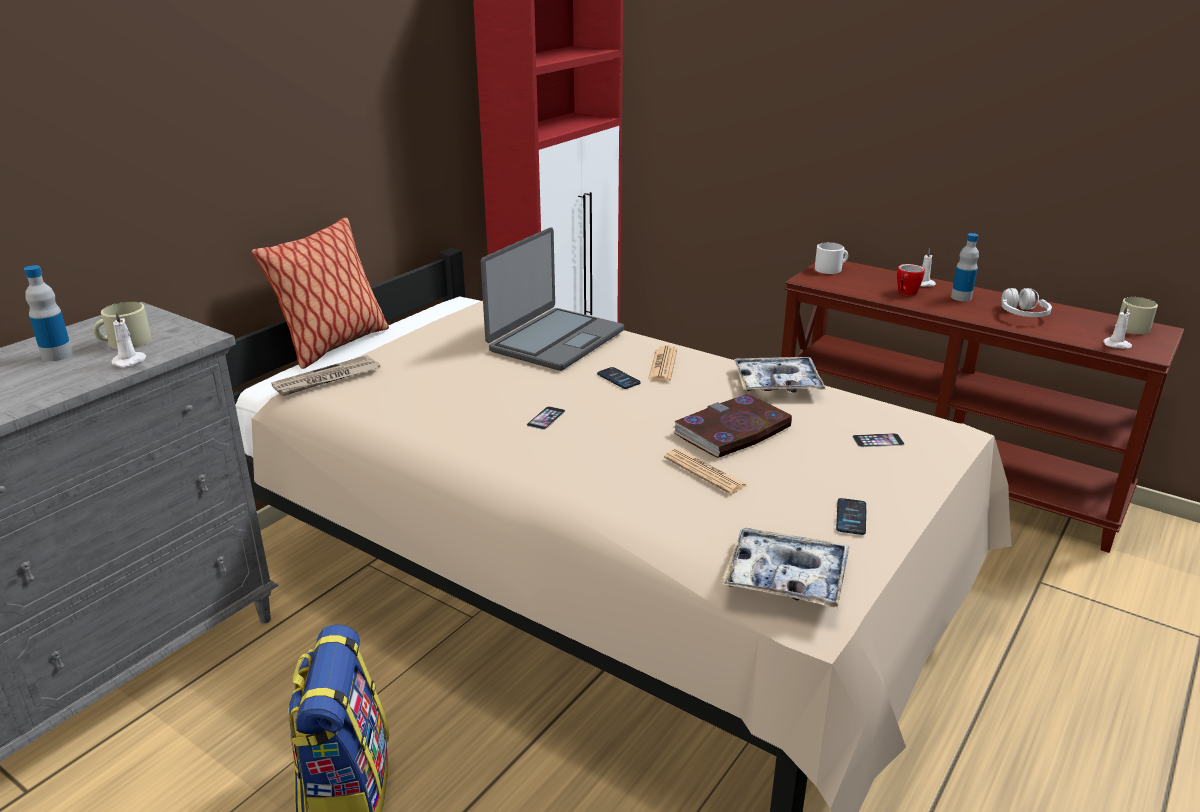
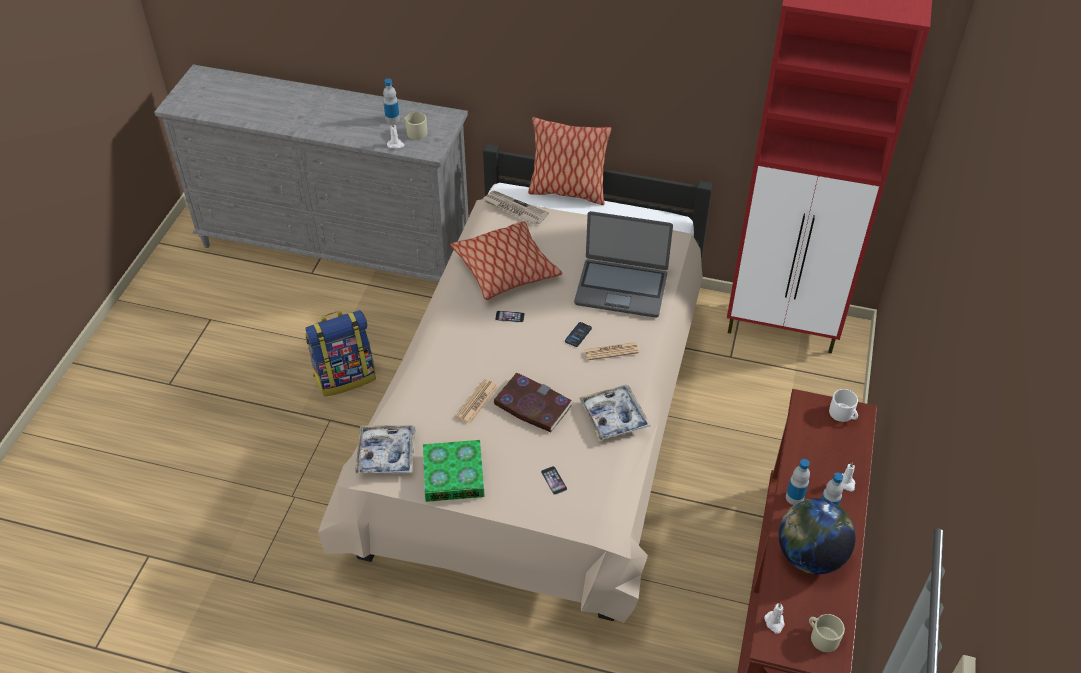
camera: 70 degrees right, 20 degrees up
phone [836,498,866,535] -> book [423,440,485,502]
mug [897,264,925,296] -> none
white headphones [1001,288,1052,317] -> globe [779,498,856,574]
none -> pillow [450,221,563,300]
none -> bottle [786,459,810,505]

